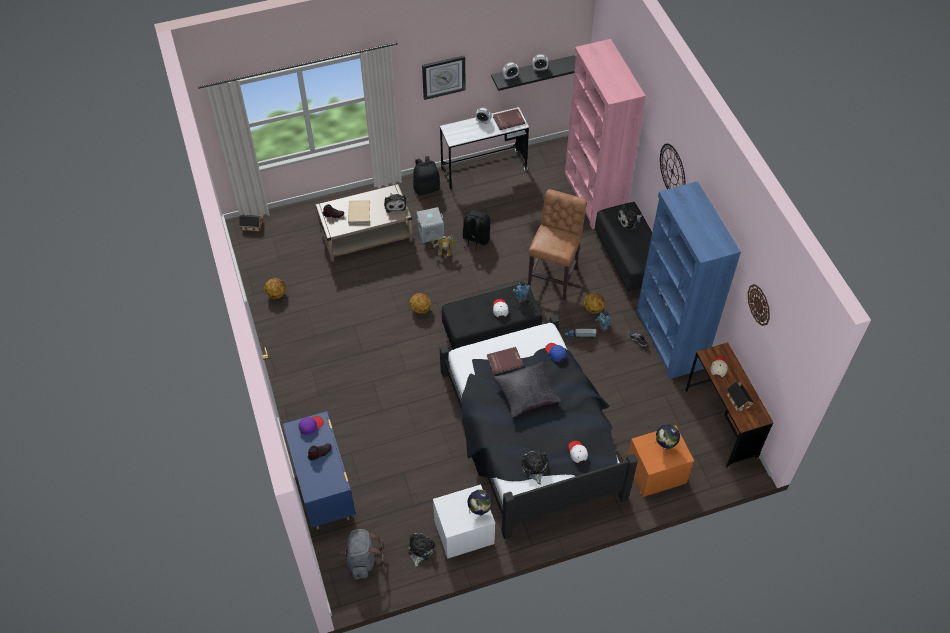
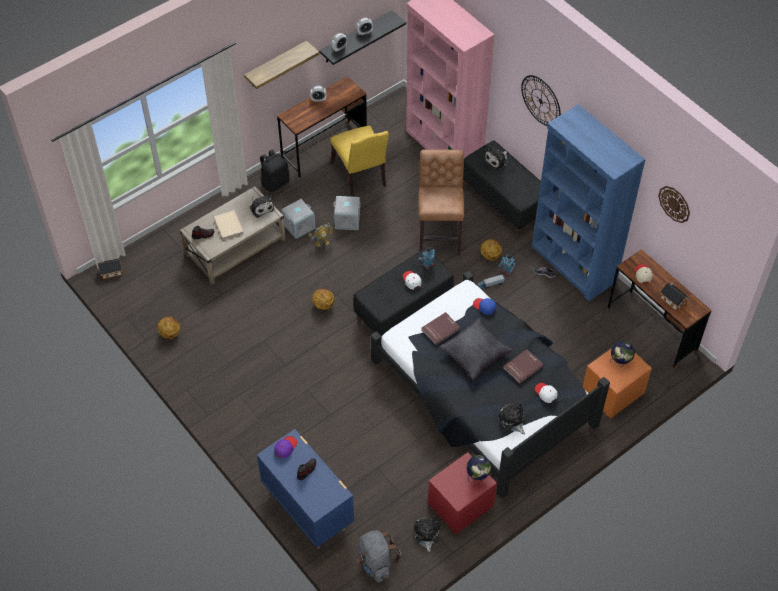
camera: 20 degrees left, 0 degrees up
wall clock [422,56,466,100] -> shelf [244,40,319,89]
white nightstand [433,484,495,559] -> red nightstand [428,452,497,534]
white desk [440,107,529,189] -> brown desk [277,76,367,178]
black backpack [463,210,491,252] -> grey storage box [333,196,361,230]
red book [493,109,525,130] -> red book moved to [504,349,544,384]
none -> yellow chair [330,126,389,197]

